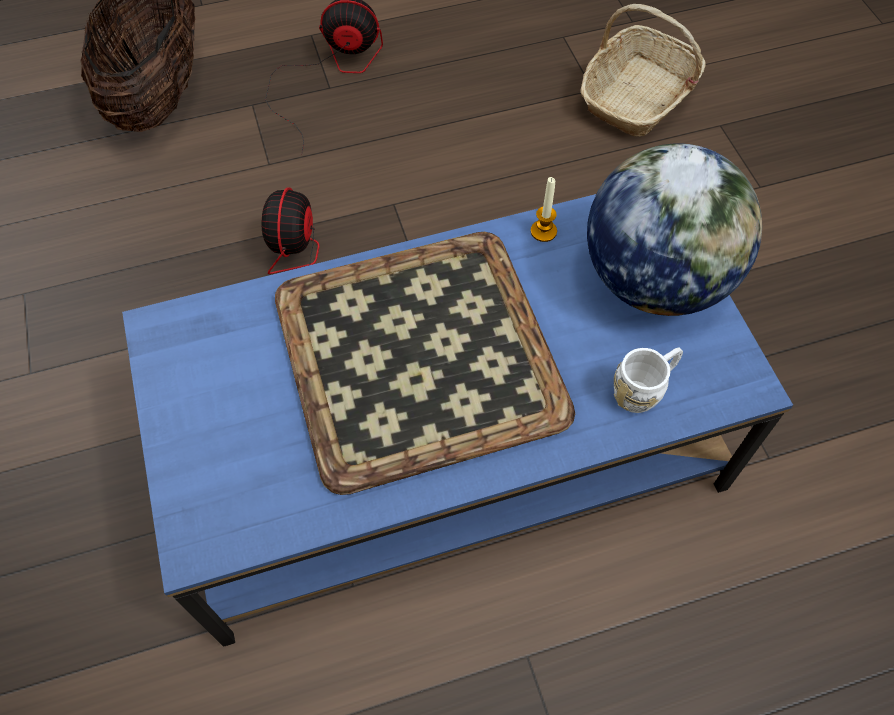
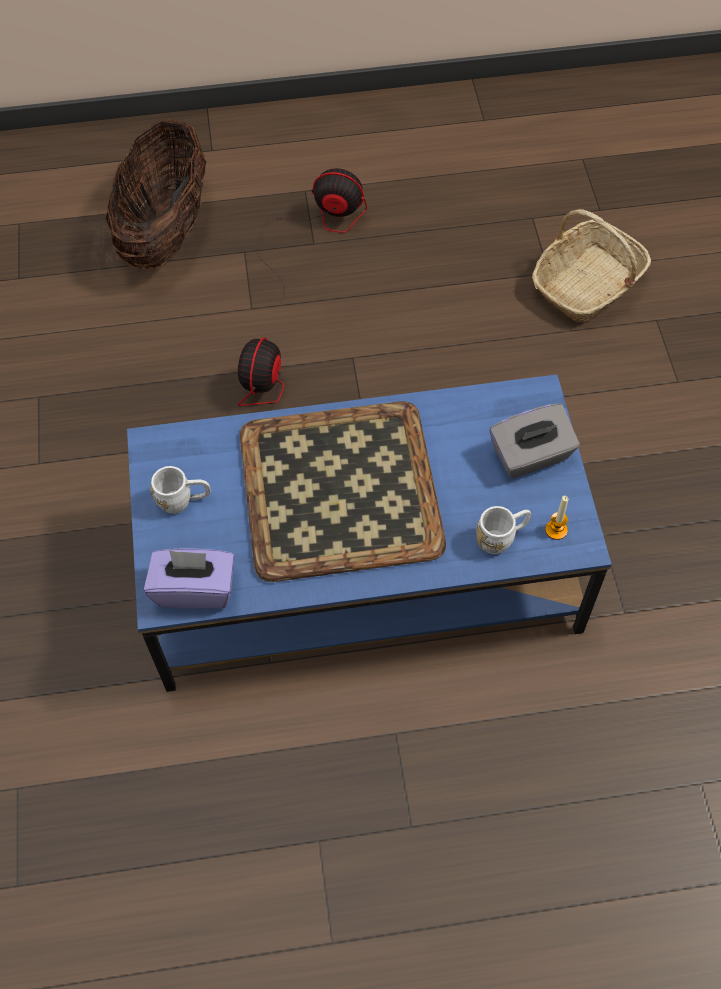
camera: 10 degrees right, 0 degrees up
candle [531,177,557,242] -> candle moved to [545,496,568,540]
globe [587,143,762,316] -> grey tissue box [490,404,580,478]
none -> purple tissue box [144,548,235,609]
none -> white mug [150,466,210,514]

